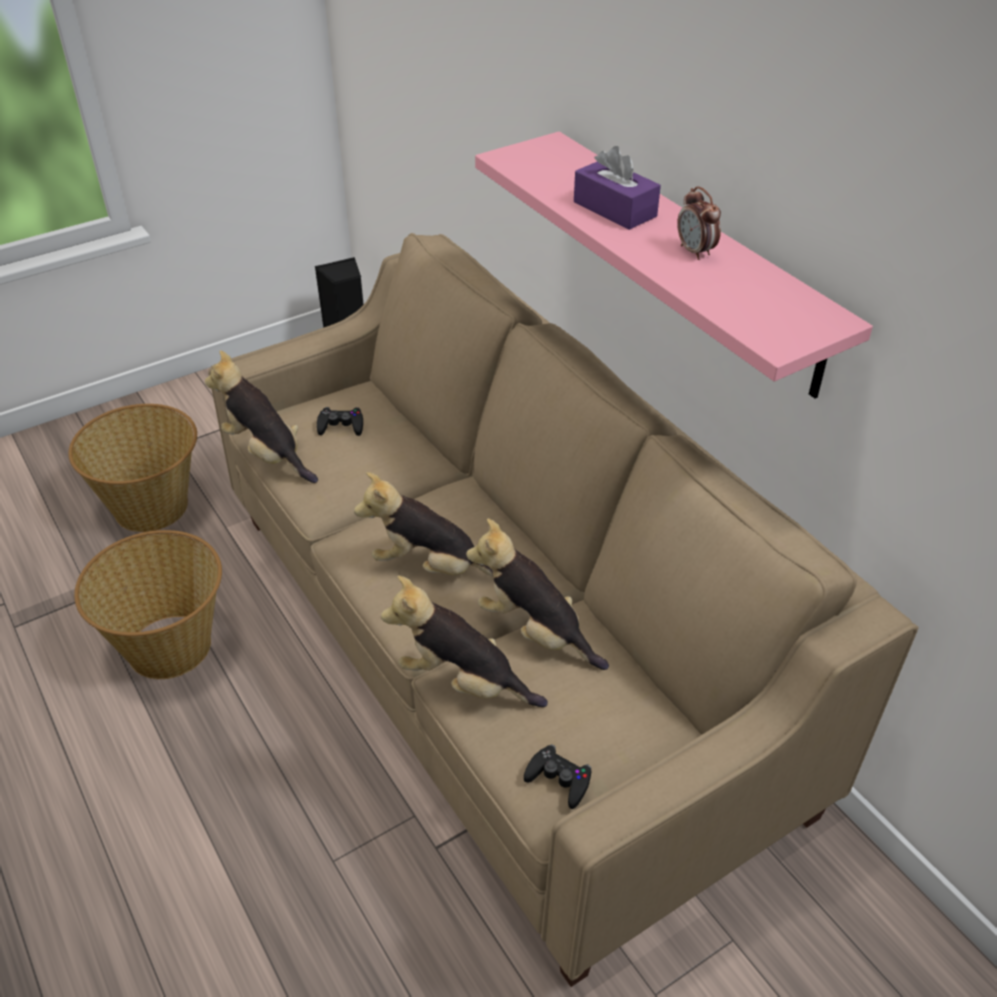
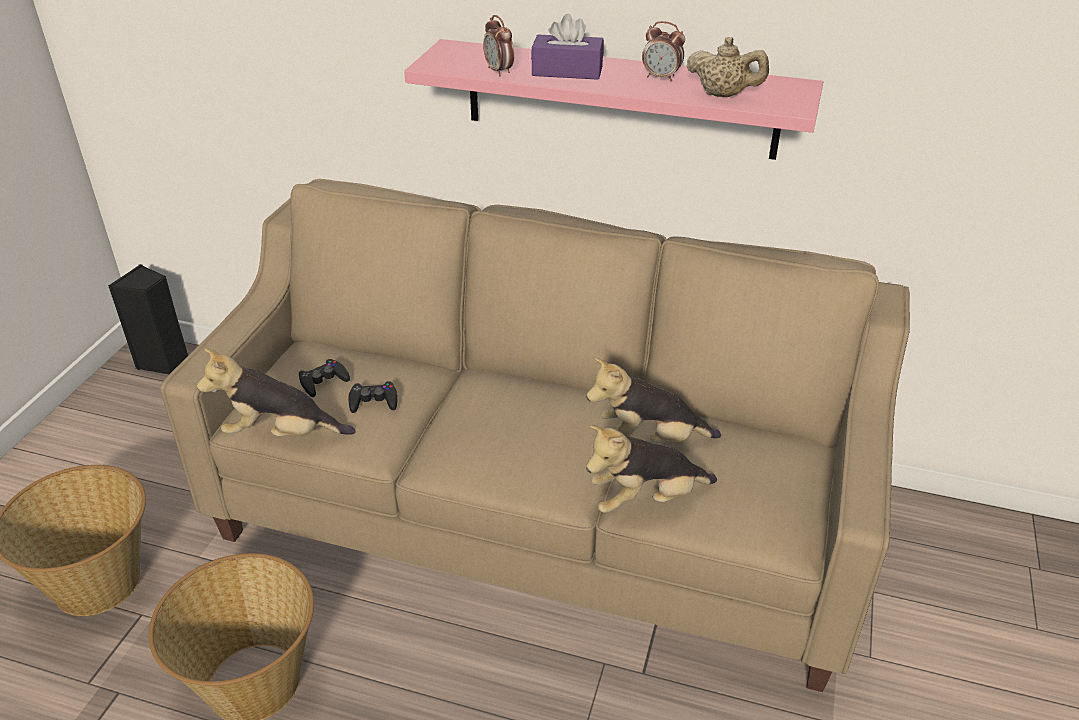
camera: 40 degrees left, 5 degrees down
plush toy [354,472,493,577] -> none
black game controller [524,744,591,809] -> black game controller moved to [349,381,397,413]
none -> alarm clock [483,15,514,76]
none -> beige teapot [687,37,769,97]

